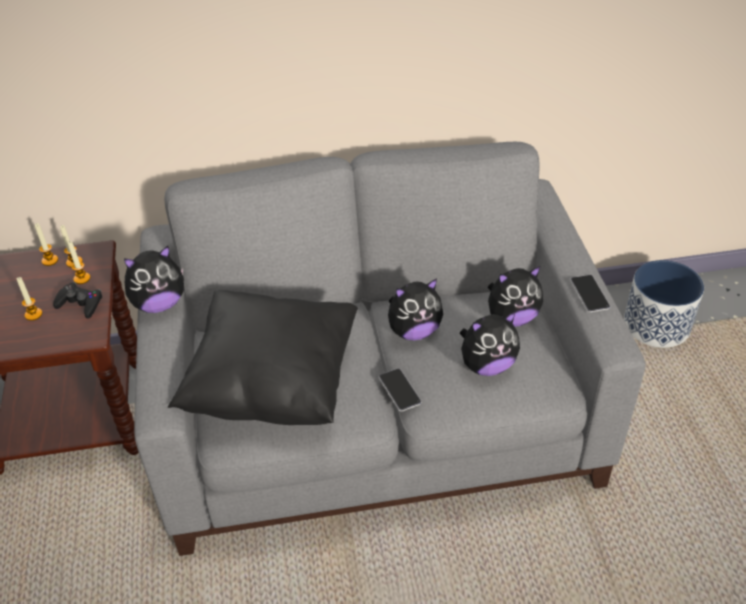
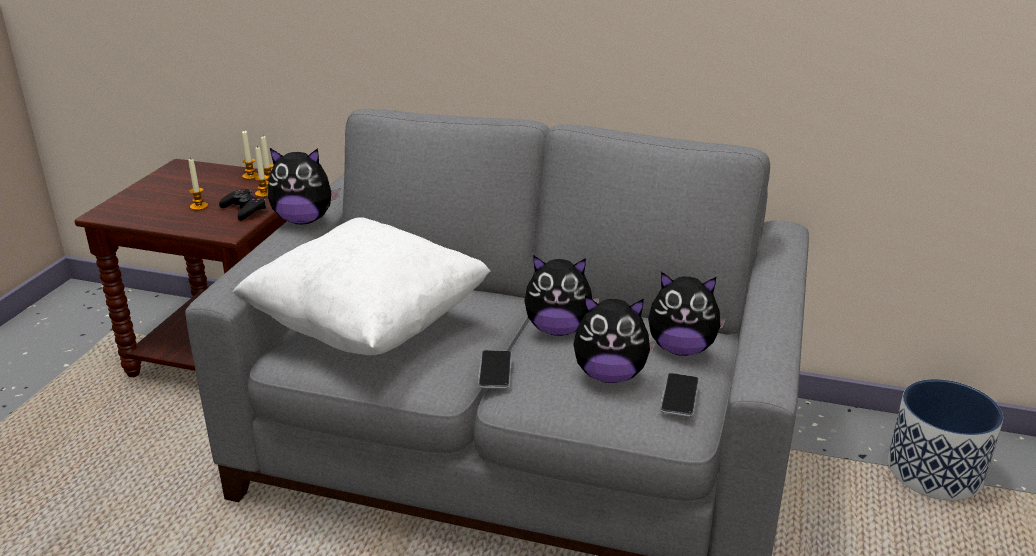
camera: 25 degrees right, 15 degrees down
black pillow [168,290,358,425] -> white pillow [233,217,490,355]
phone [570,275,610,312] -> phone moved to [660,373,699,417]

